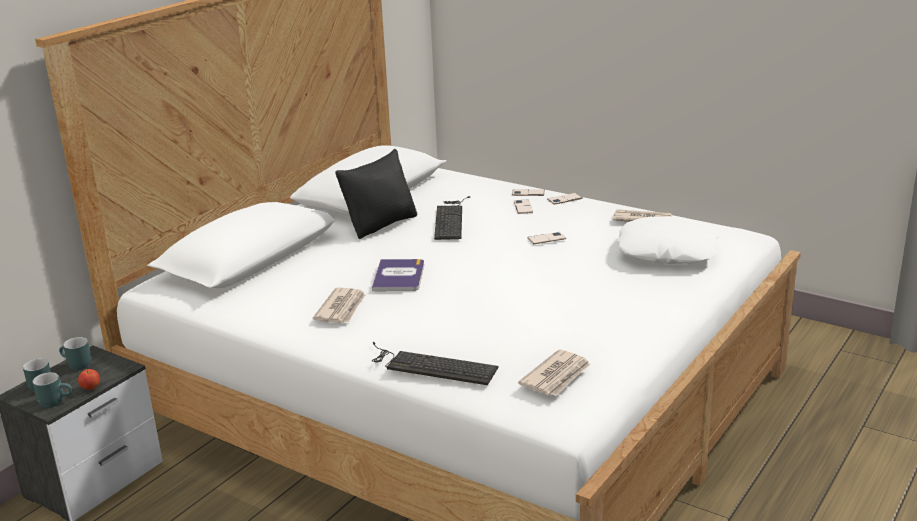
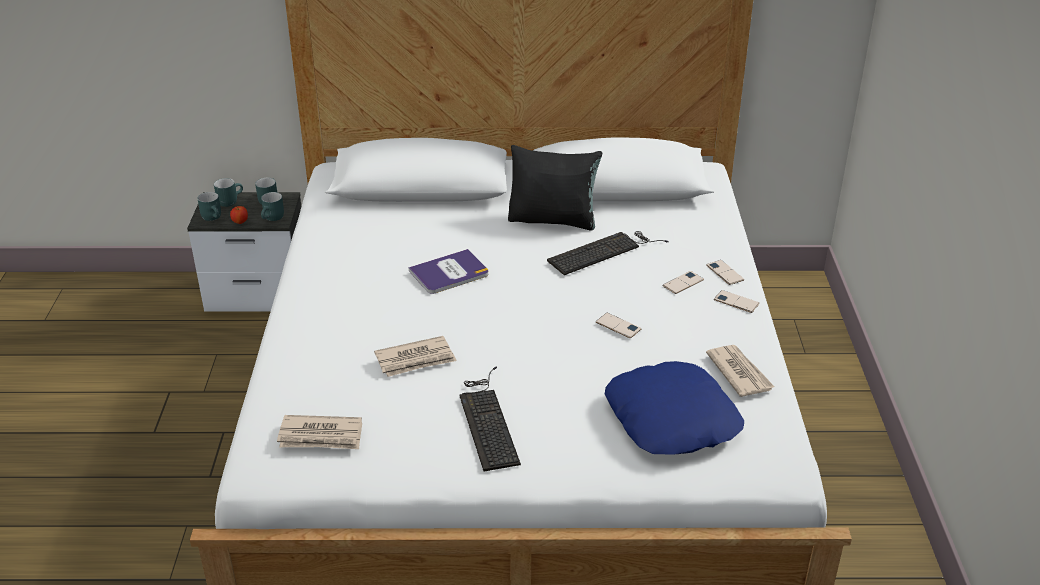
camera: 55 degrees right, 10 degrees up
newspaper [313,288,366,323] -> newspaper moved to [374,336,456,377]
keyboard [372,342,498,385] -> keyboard moved to [460,367,521,471]
white pillow [617,216,719,264] -> blue pillow [605,361,744,455]
none -> turquoise mug [261,192,284,221]

